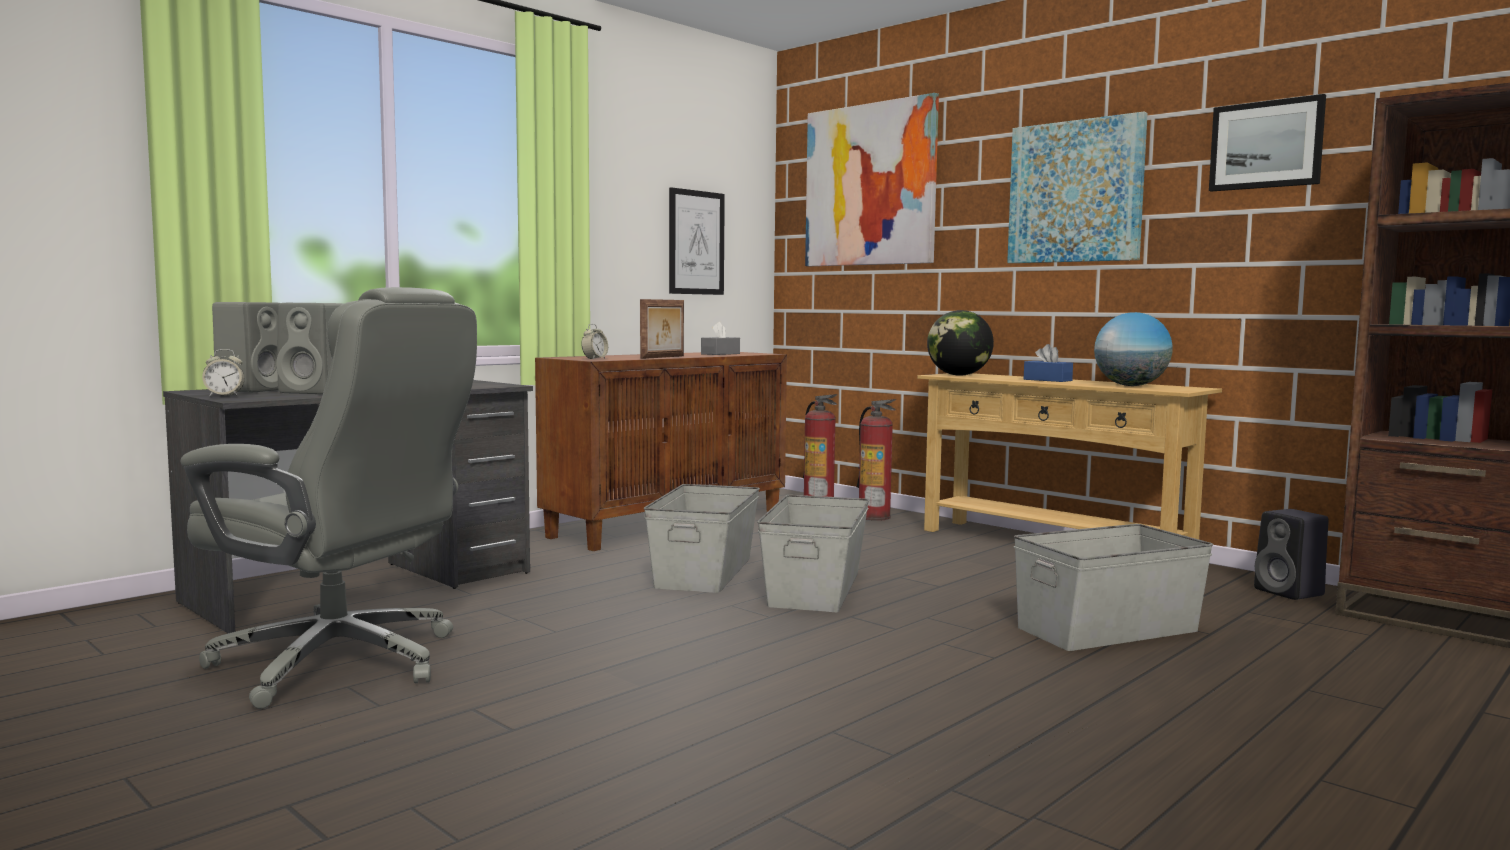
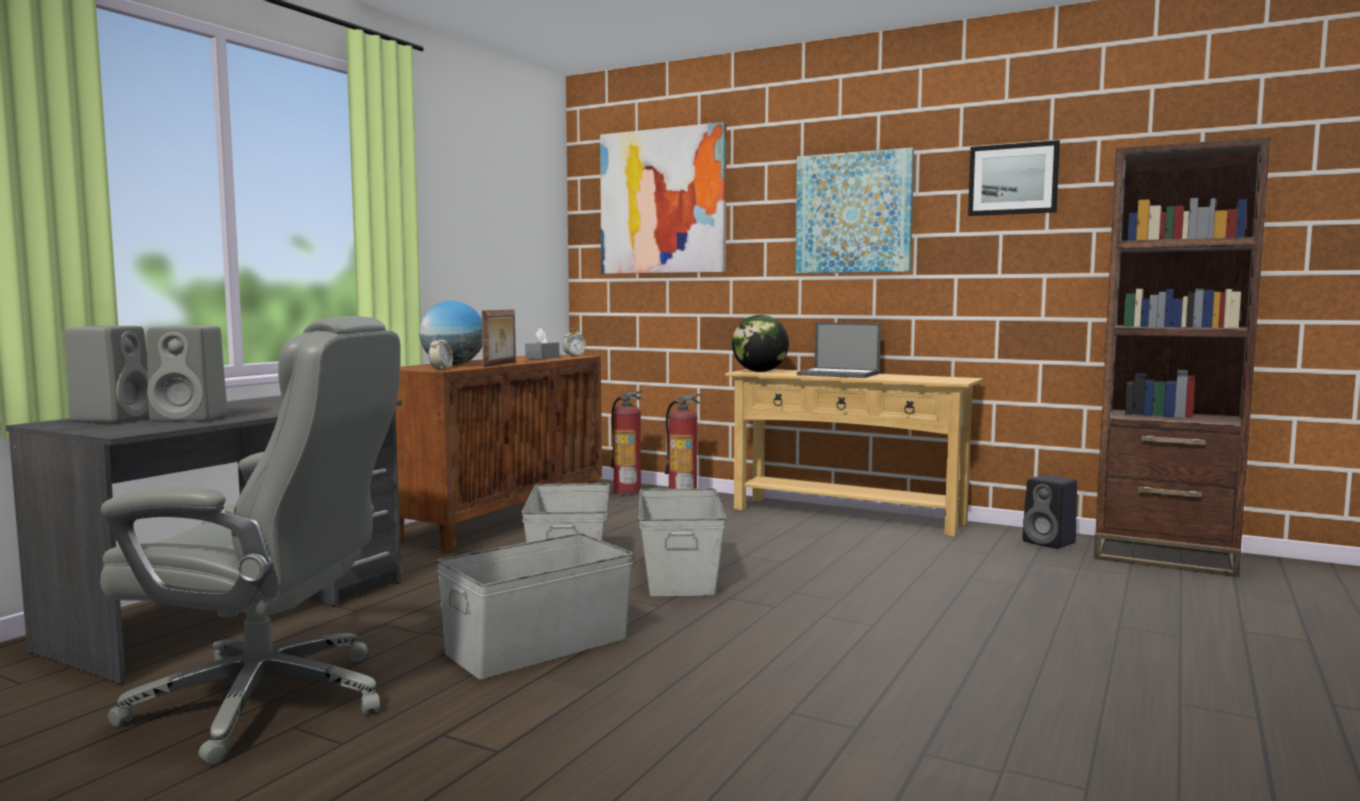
camera: 15 degrees left, 0 degrees up
alarm clock [202,349,245,396] -> alarm clock moved to [563,328,586,356]
picture [669,187,725,295] -> none
grey storage box [1014,524,1213,651] -> grey storage box moved to [437,533,633,679]
blue tissue box [1024,344,1073,382] -> laptop [797,322,881,378]
globe [1094,312,1172,386] -> globe moved to [419,301,482,365]

